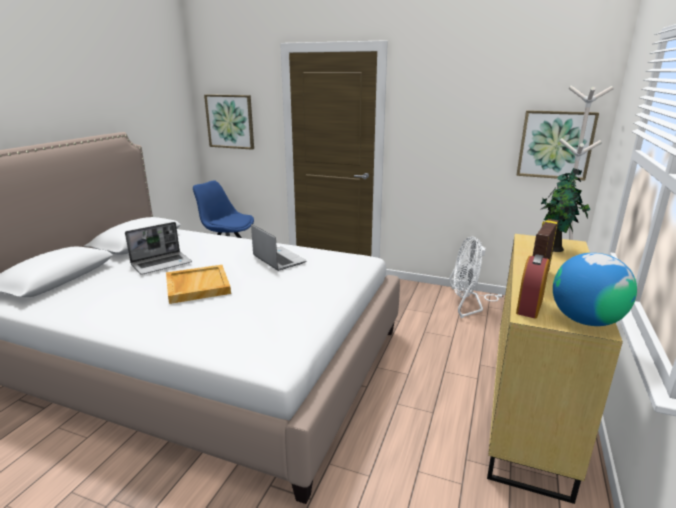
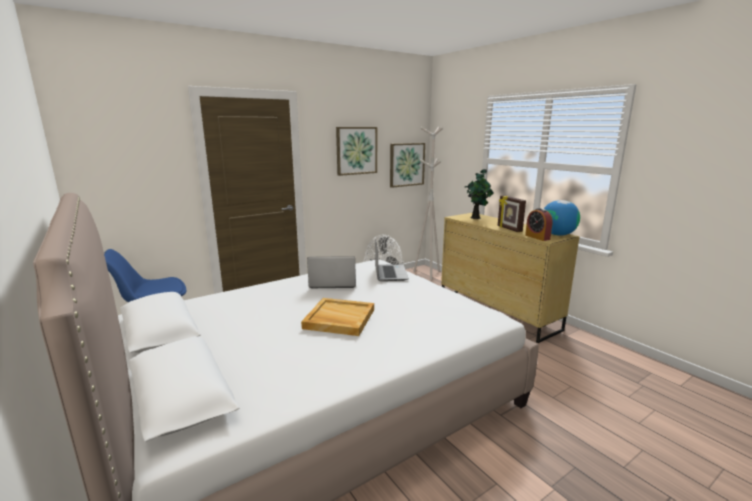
camera: 55 degrees left, 5 degrees down
laptop [125,222,192,274] -> laptop moved to [375,239,409,281]
picture [204,94,254,150] -> picture moved to [336,127,377,176]

